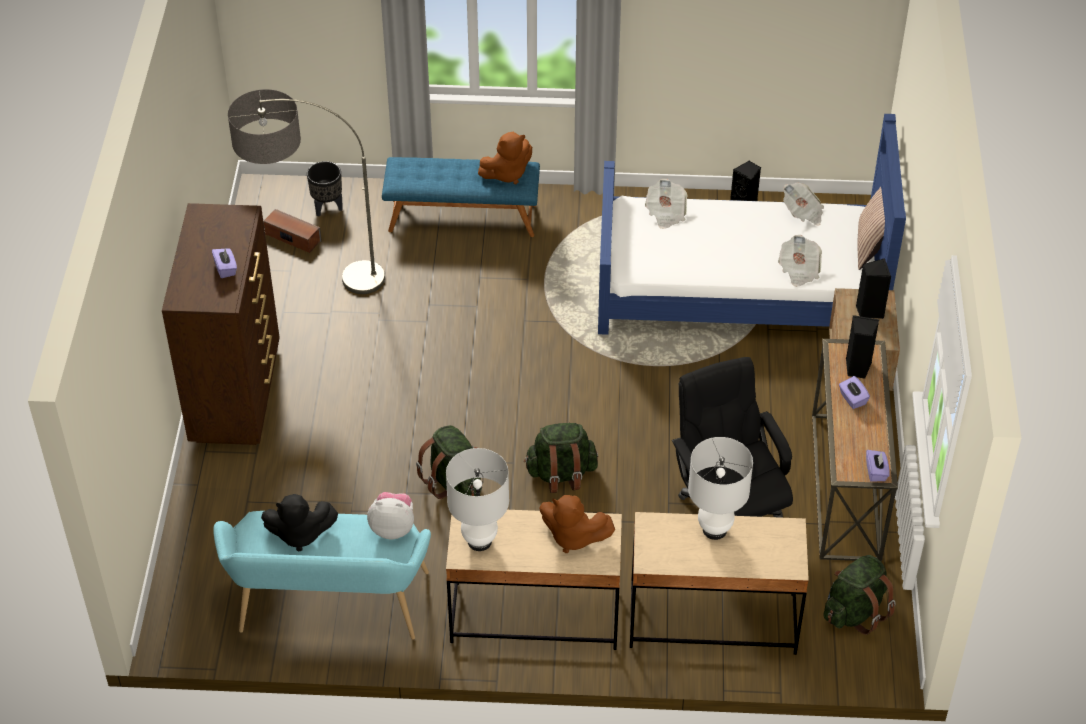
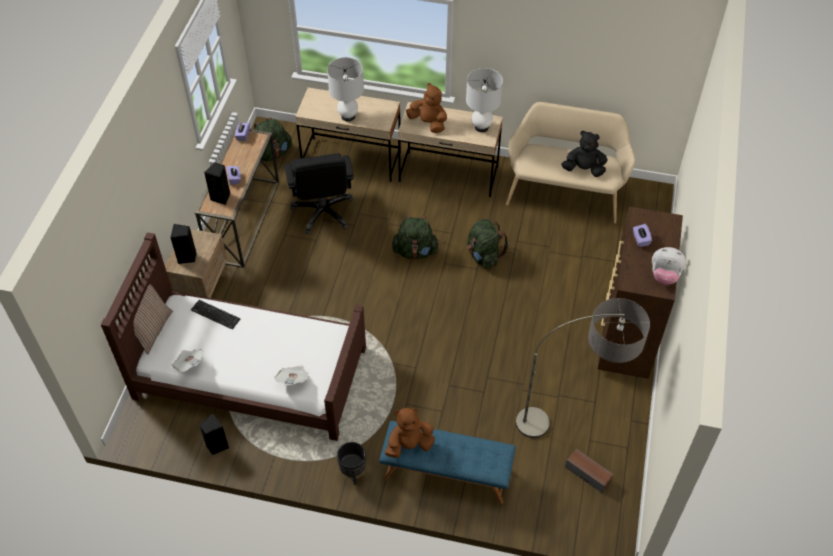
camera: 170 degrees left, 5 degrees up
turquoise bench [213,511,431,640] -> beige bench [506,102,635,224]
black planter [307,161,343,217] -> black planter moved to [337,442,366,485]
plush toy [367,492,414,539] -> plush toy moved to [652,247,686,285]
blue bed [598,114,906,335] -> brown bed [101,232,366,441]
newspaper [778,235,822,287] -> keyboard [191,300,240,329]

